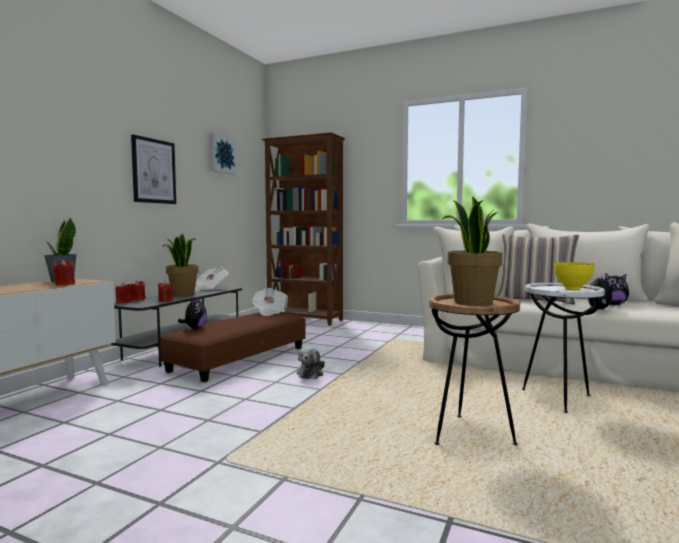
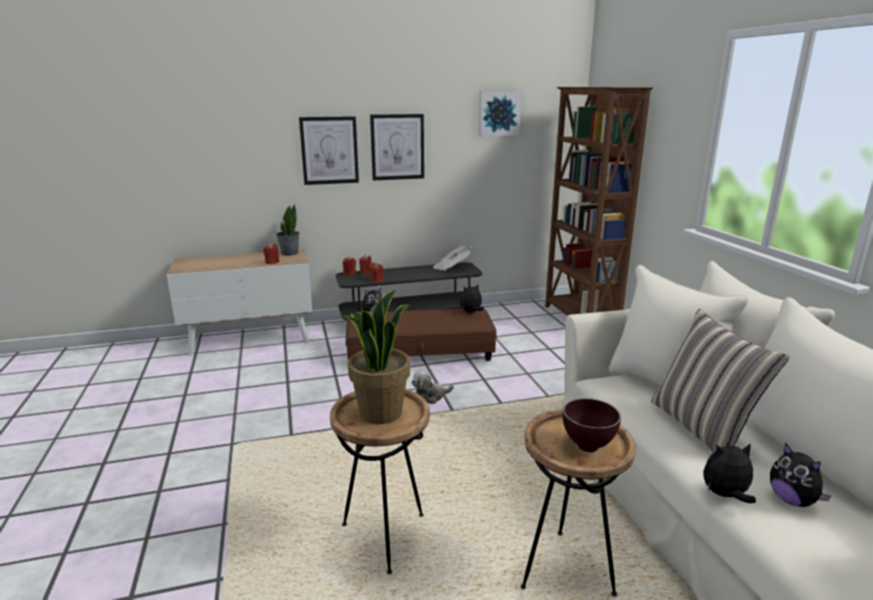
camera: 50 degrees right, 15 degrees up
potted plant [163,234,198,297] -> none
newspaper [251,288,288,316] -> plush toy [460,284,484,313]
white side table [522,283,605,413] -> brown side table [521,409,636,596]
yellow bowl [554,262,595,290] -> brown bowl [563,398,621,452]
none -> picture [299,116,359,185]

